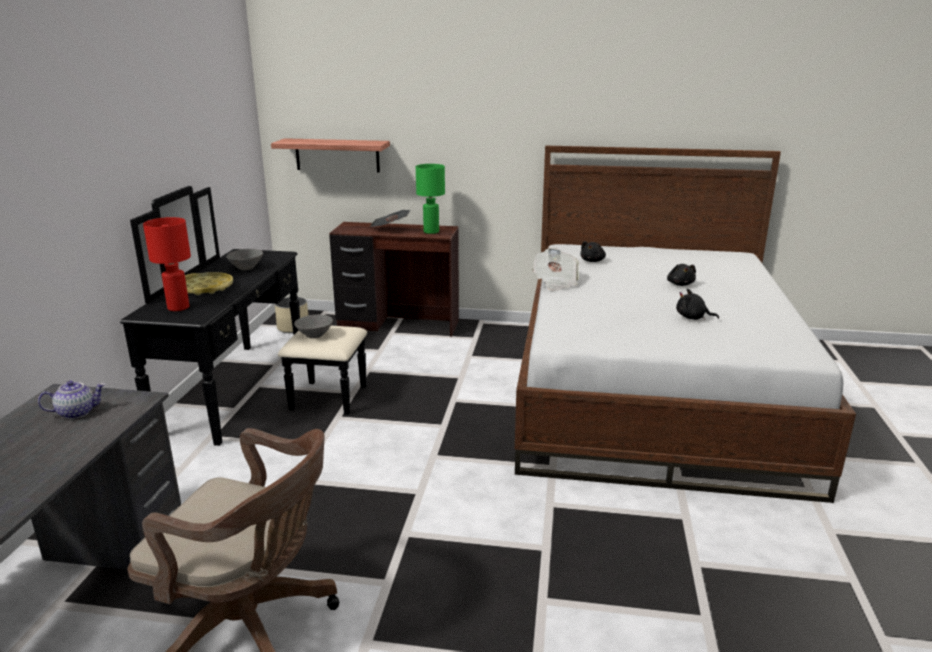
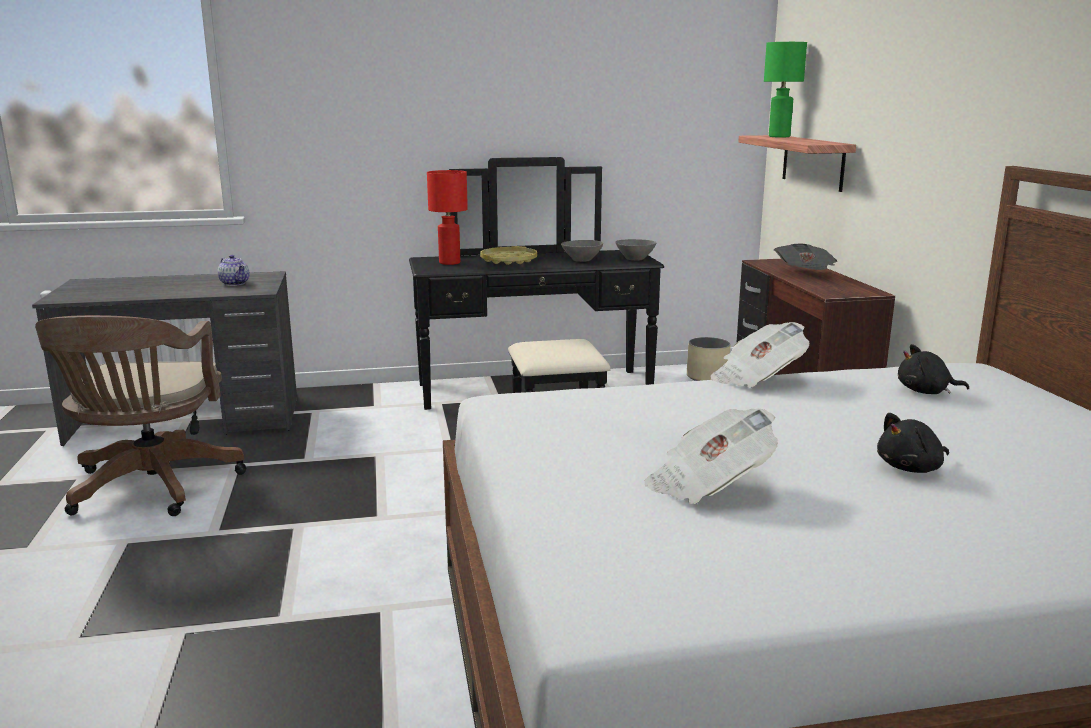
camera: 70 degrees right, 5 degrees down
grey bowl [294,314,333,338] -> grey bowl moved to [616,239,656,261]
green table lamp [416,164,445,234] -> green table lamp moved to [764,42,807,137]
black plush toy [676,289,719,320] -> newspaper [645,409,778,504]

